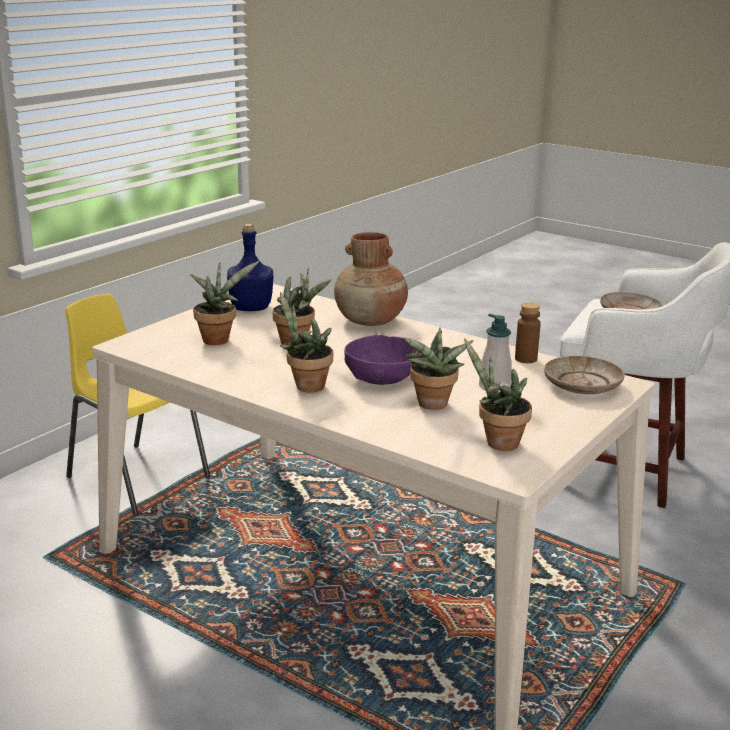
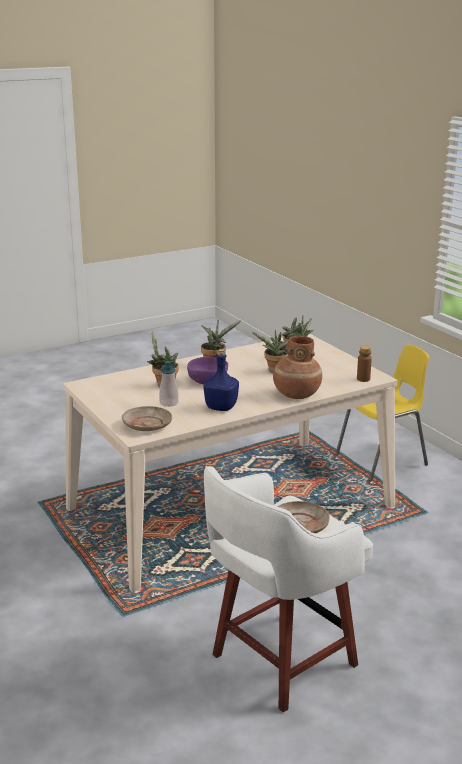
camera: 115 degrees right, 0 degrees up
blue bottle [227,224,273,311] -> blue bottle moved to [204,349,239,411]
potted plant [464,339,532,451] -> none
brown bottle [515,302,541,363] -> brown bottle moved to [357,346,372,382]

